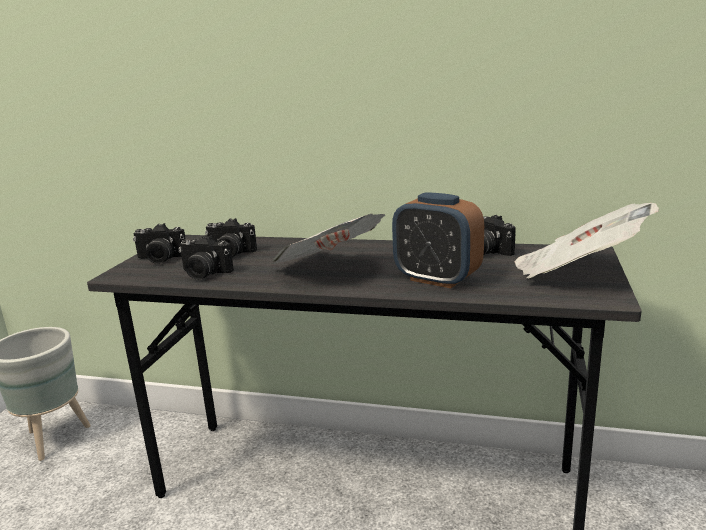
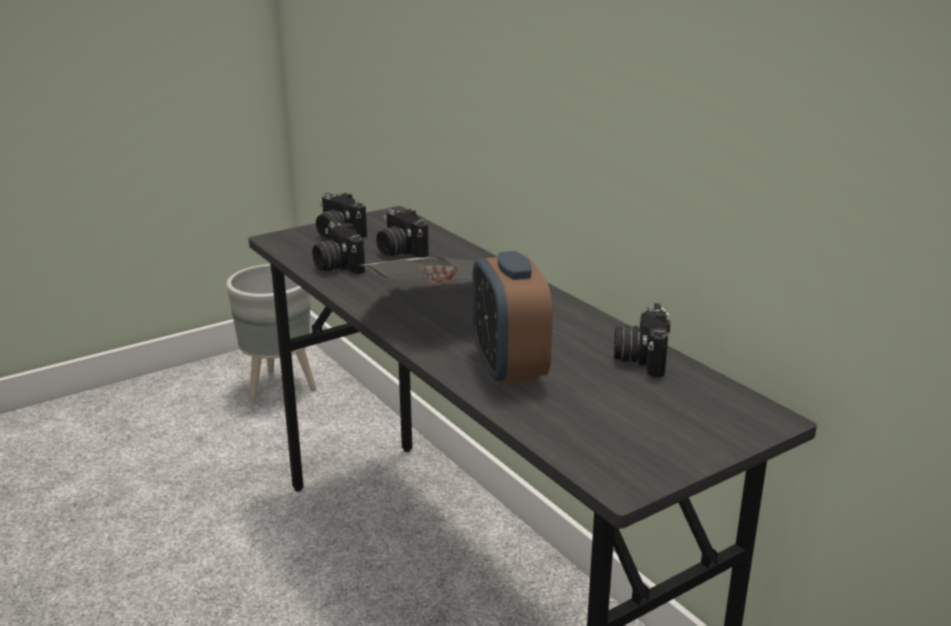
camera: 40 degrees right, 5 degrees up
newspaper [514,203,659,279] -> none

